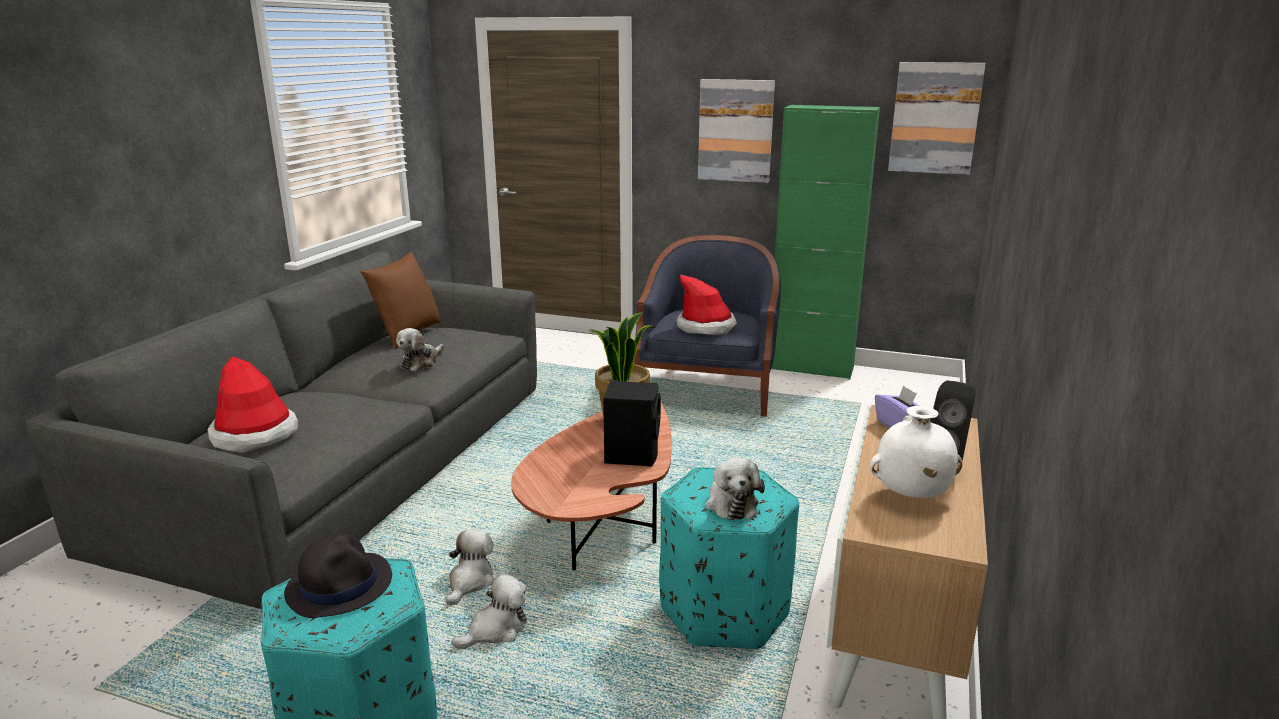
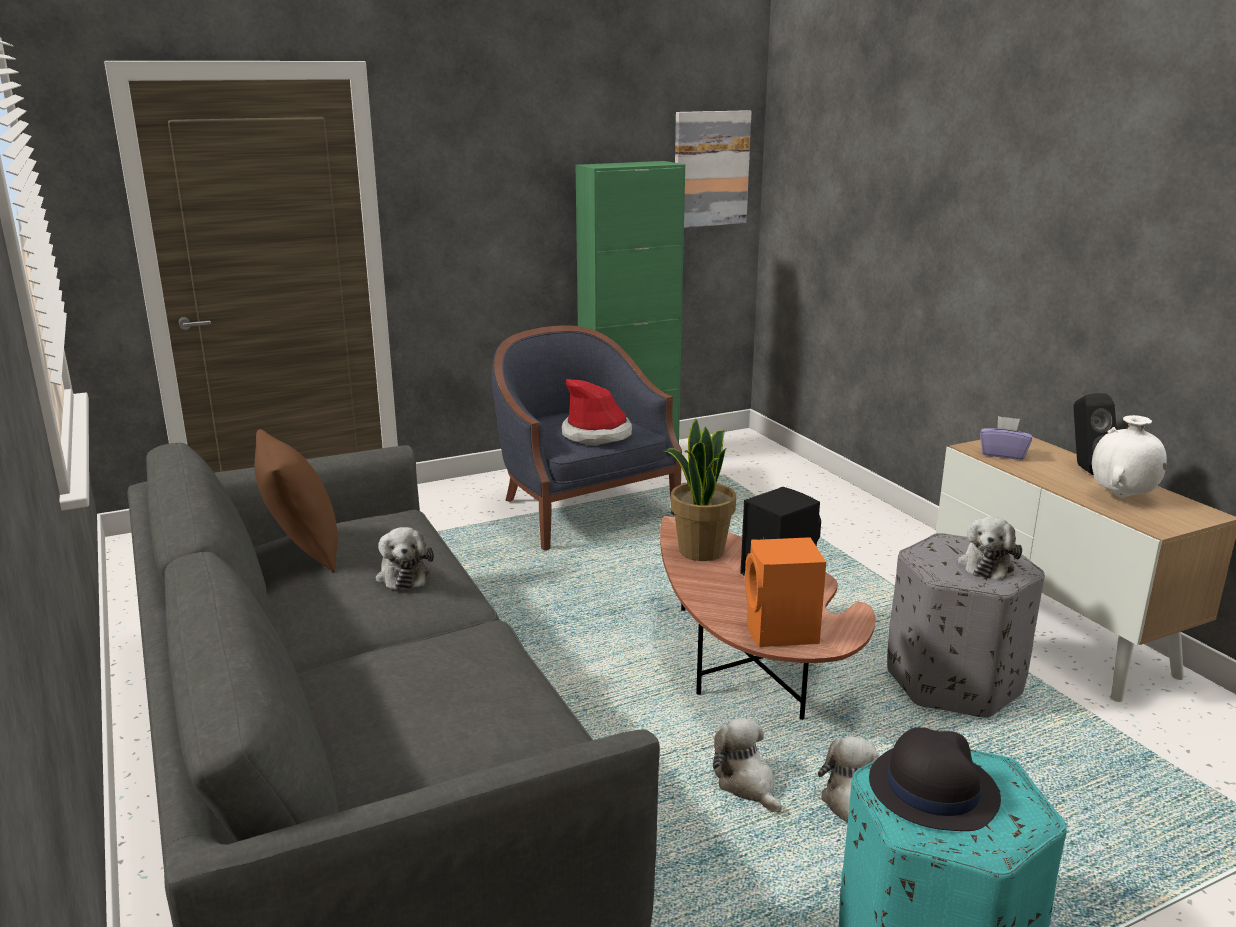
camera: 45 degrees left, 0 degrees up
hat [208,356,298,453] -> none
turquoise ottoman [659,467,799,649] -> grey ottoman [887,533,1045,718]
picture [698,79,775,183] -> none
plush toy [705,457,765,520] -> plush toy turned 75 degrees clockwise [958,516,1022,580]
none -> orange speaker [745,537,826,647]

